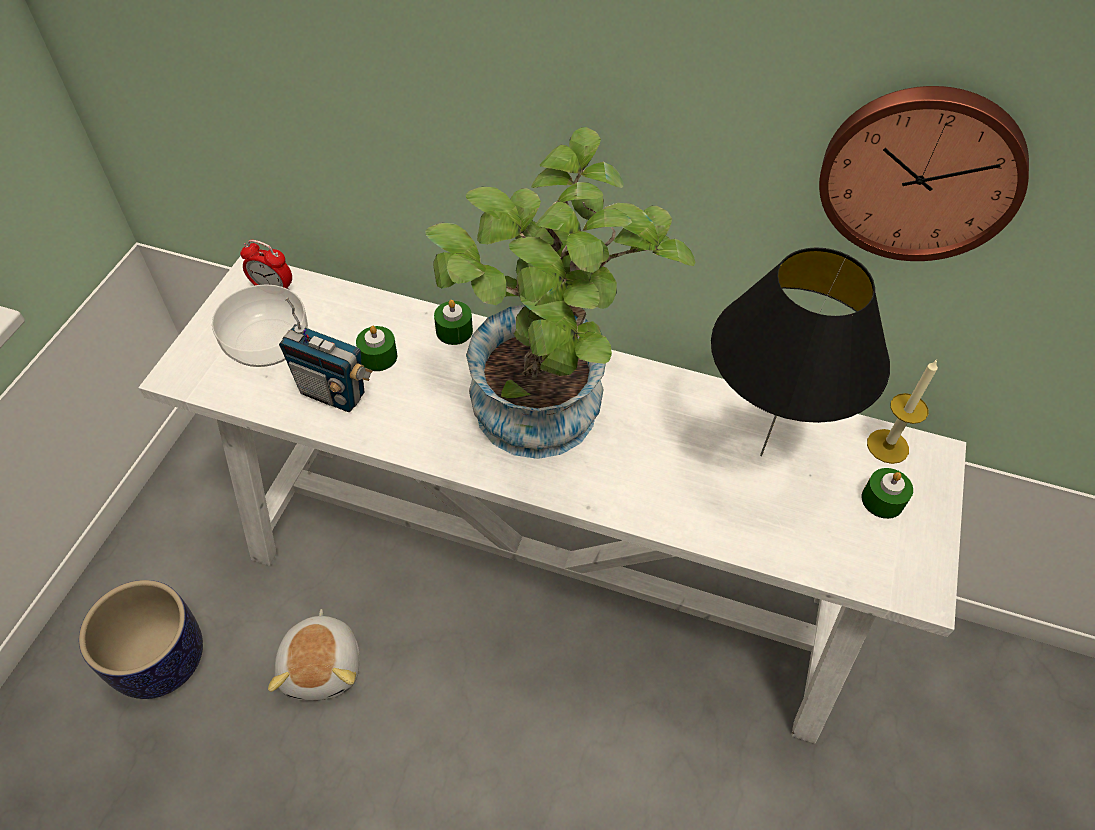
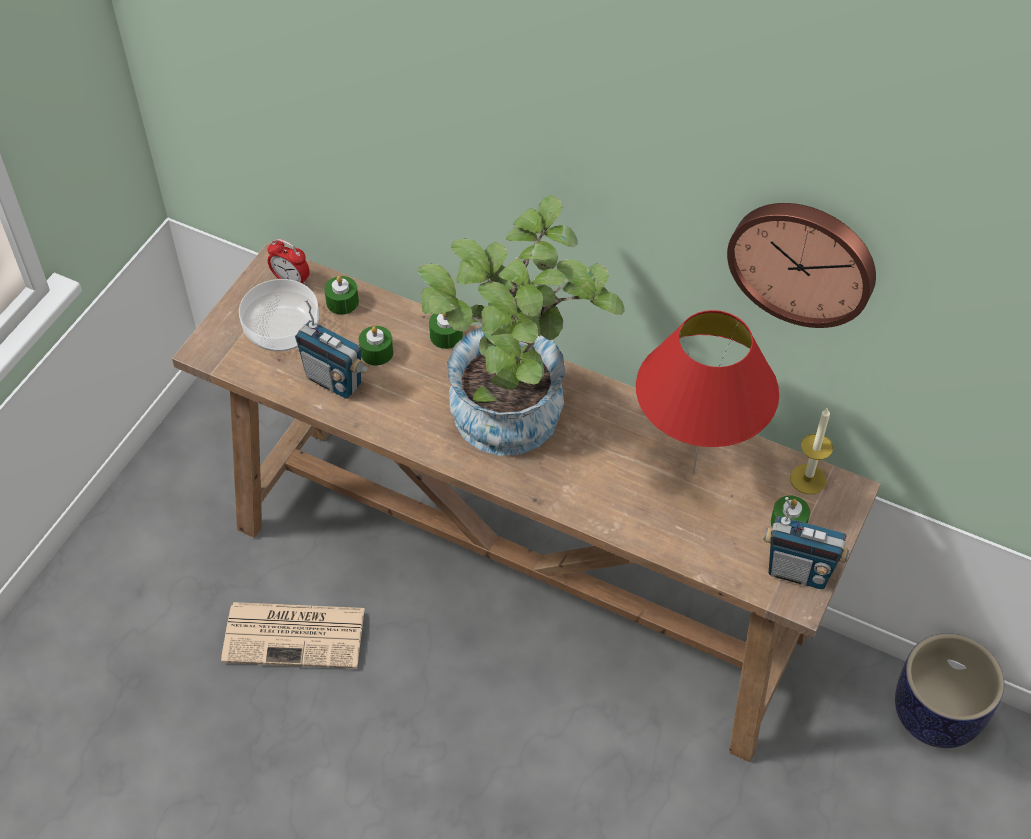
camera: 10 degrees right, 0 degrees up
planter [79,580,203,699] -> planter moved to [895,633,1004,748]
white console table [139,256,966,744] -> brown console table [172,244,881,762]
plush toy [268,609,360,701] -> newspaper [221,602,365,669]
black table lamp [711,247,890,456] -> red table lamp [636,310,779,475]
none -> green candle [324,276,359,315]
none -> radio [763,497,849,589]

